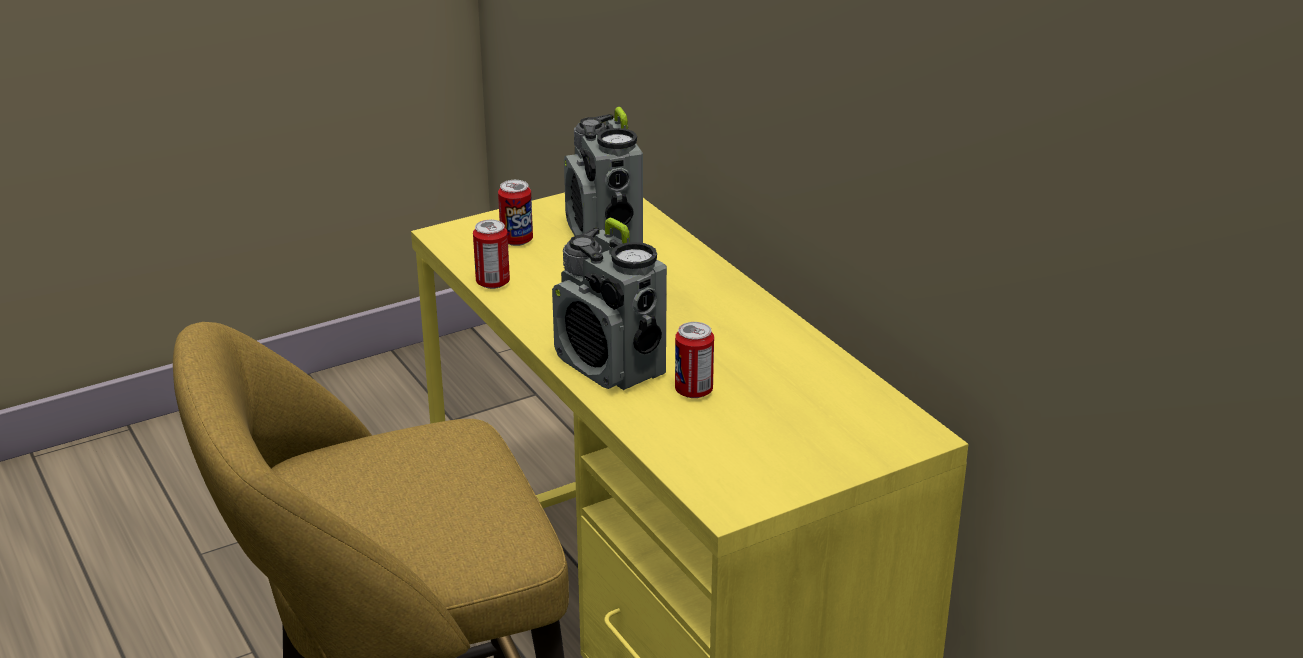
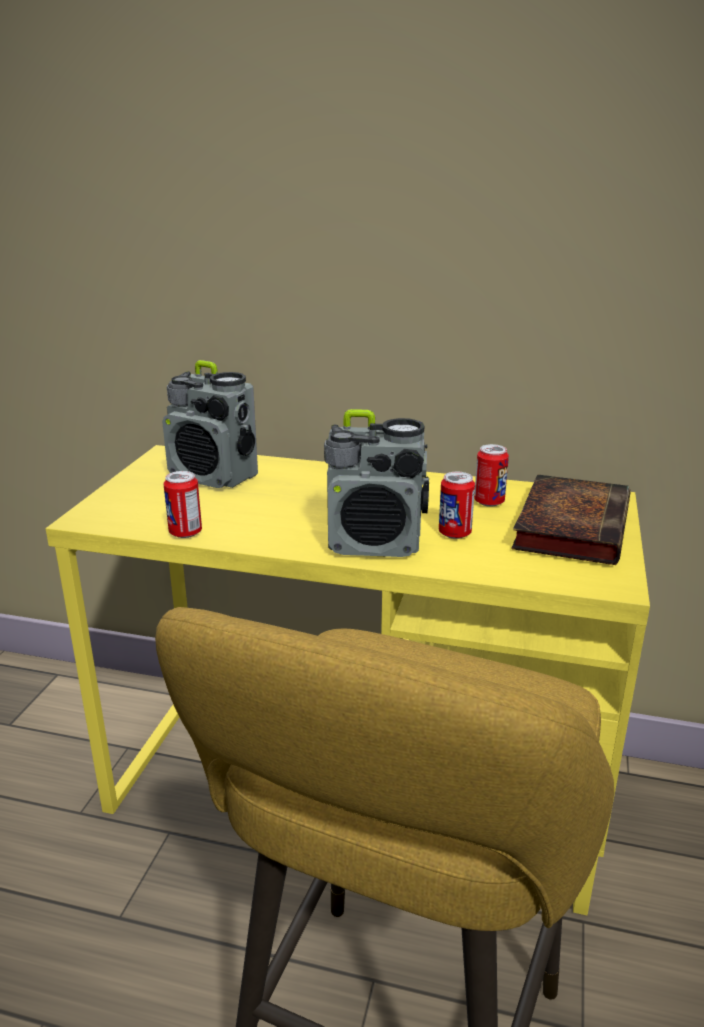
camera: 45 degrees left, 5 degrees down
can [498,180,533,246] -> can moved to [474,444,509,507]
none -> book [511,475,631,565]

